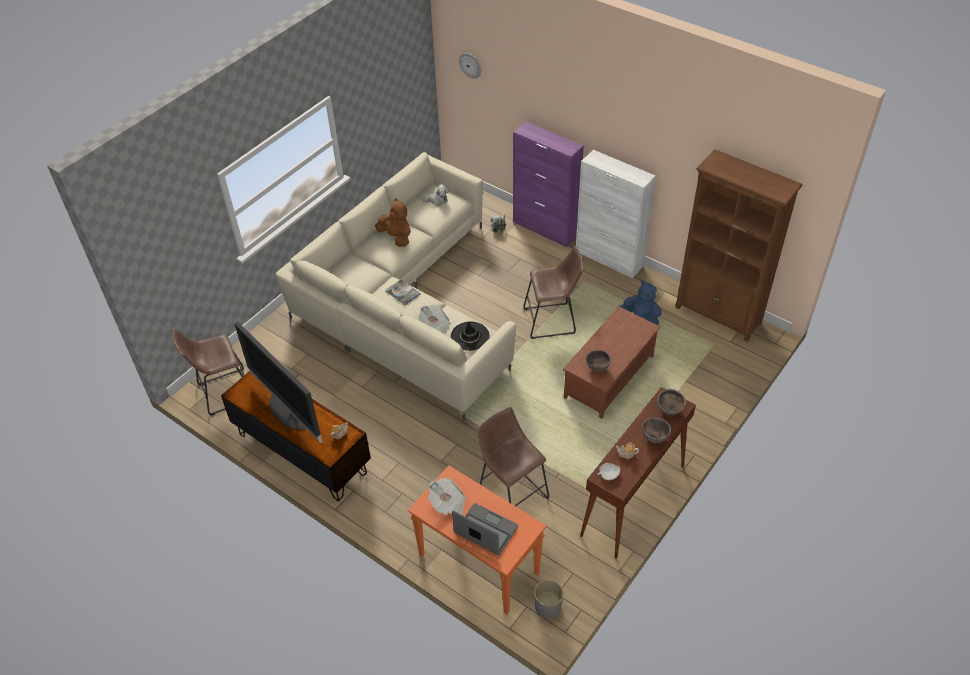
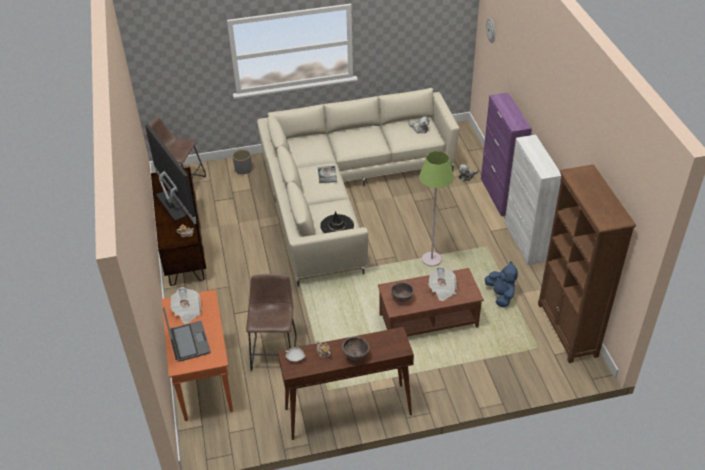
camera: 40 degrees right, 5 degrees down
television [234,322,322,443] -> television turned 150 degrees clockwise [145,124,196,224]
brown plush toy [375,198,411,247] -> none
newspaper [418,305,451,335] -> newspaper moved to [428,267,457,301]
brown stool [523,246,583,339] -> green floor lamp [419,151,454,266]
grey planter [534,579,564,619] -> grey planter moved to [232,149,252,174]
brown bowl [657,389,686,415] -> none

